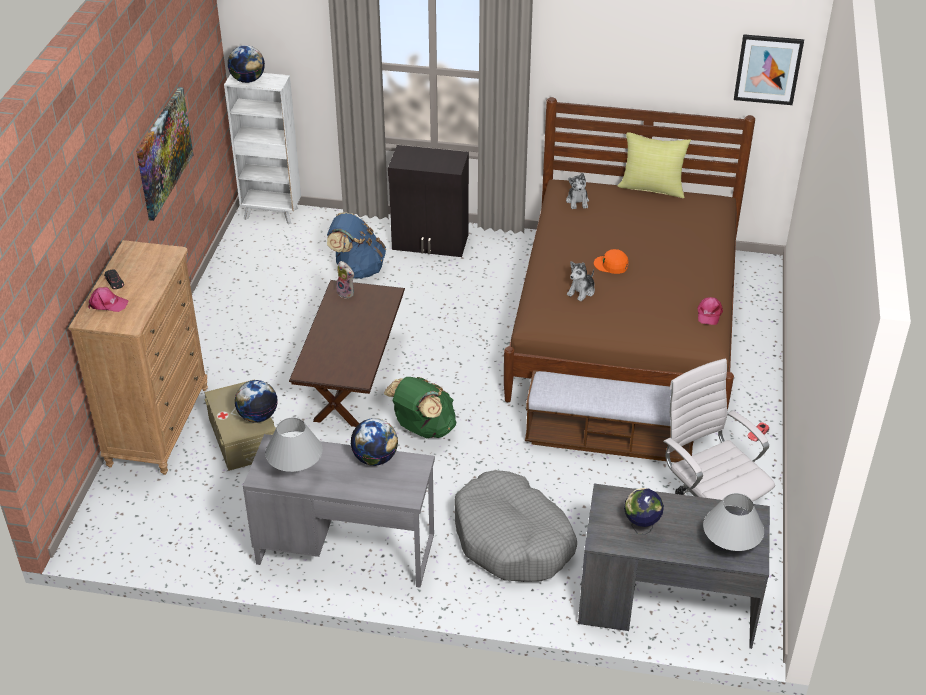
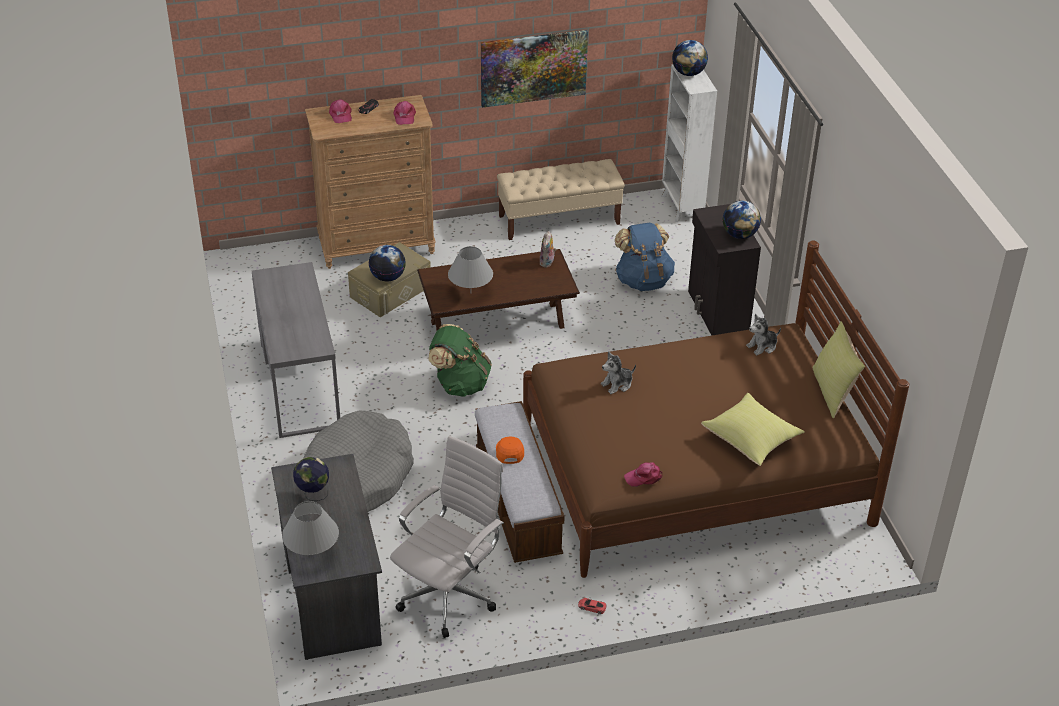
camera: 65 degrees right, 0 degrees up
grey table lamp [265,418,323,473] -> grey table lamp moved to [448,246,493,293]
globe [350,418,398,466] -> globe moved to [723,201,761,239]
plush toy [567,261,595,302] -> plush toy turned 45 degrees counterclockwise [601,351,636,394]
orange cap [594,249,628,274] -> orange cap moved to [496,436,524,464]
picture [734,34,804,105] -> none
none -> pink cap [393,101,416,125]
none -> beige bench [497,159,625,240]
none -> yellow pillow [701,393,805,466]

